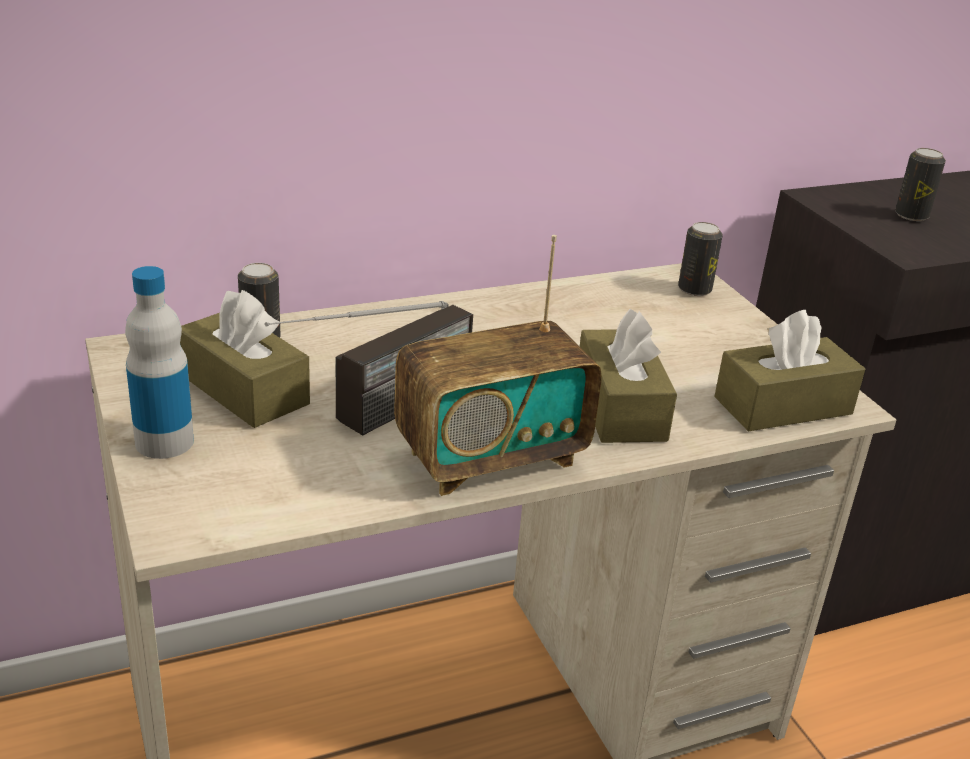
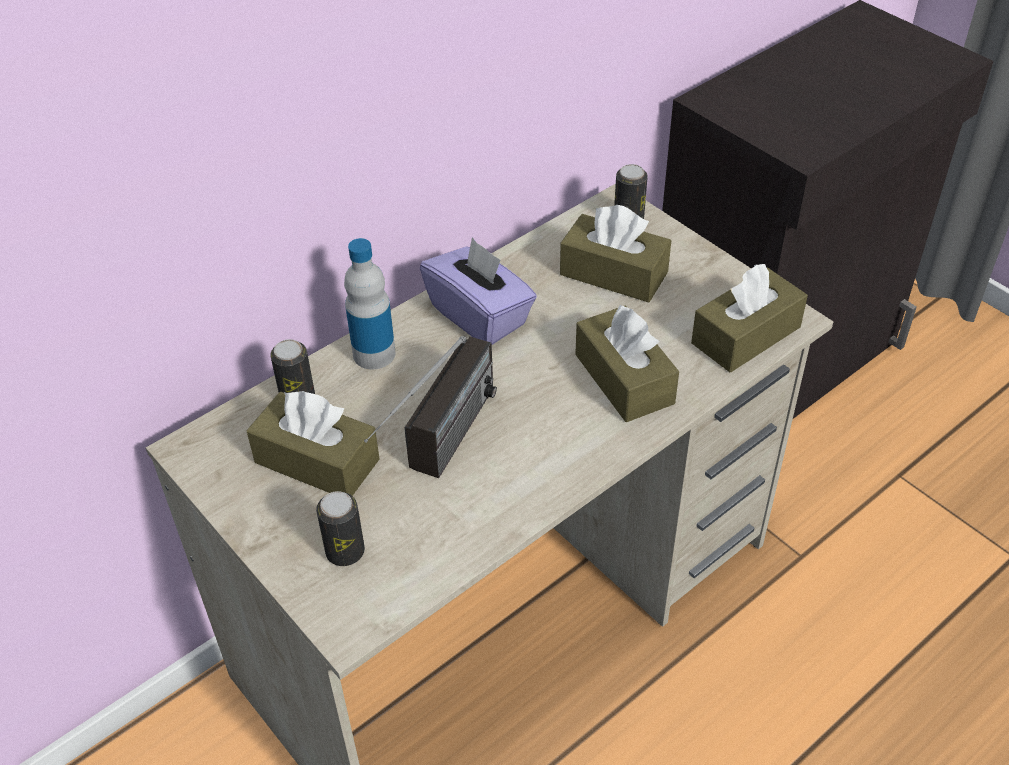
camera: 15 degrees left, 15 degrees up
bottle [125,266,194,459] -> bottle moved to [344,238,396,370]
radio [394,235,602,496] -> none
can [895,148,946,221] -> can moved to [316,491,365,566]
none -> purple tissue box [420,237,537,345]
none -> brown tissue box [560,205,671,302]

